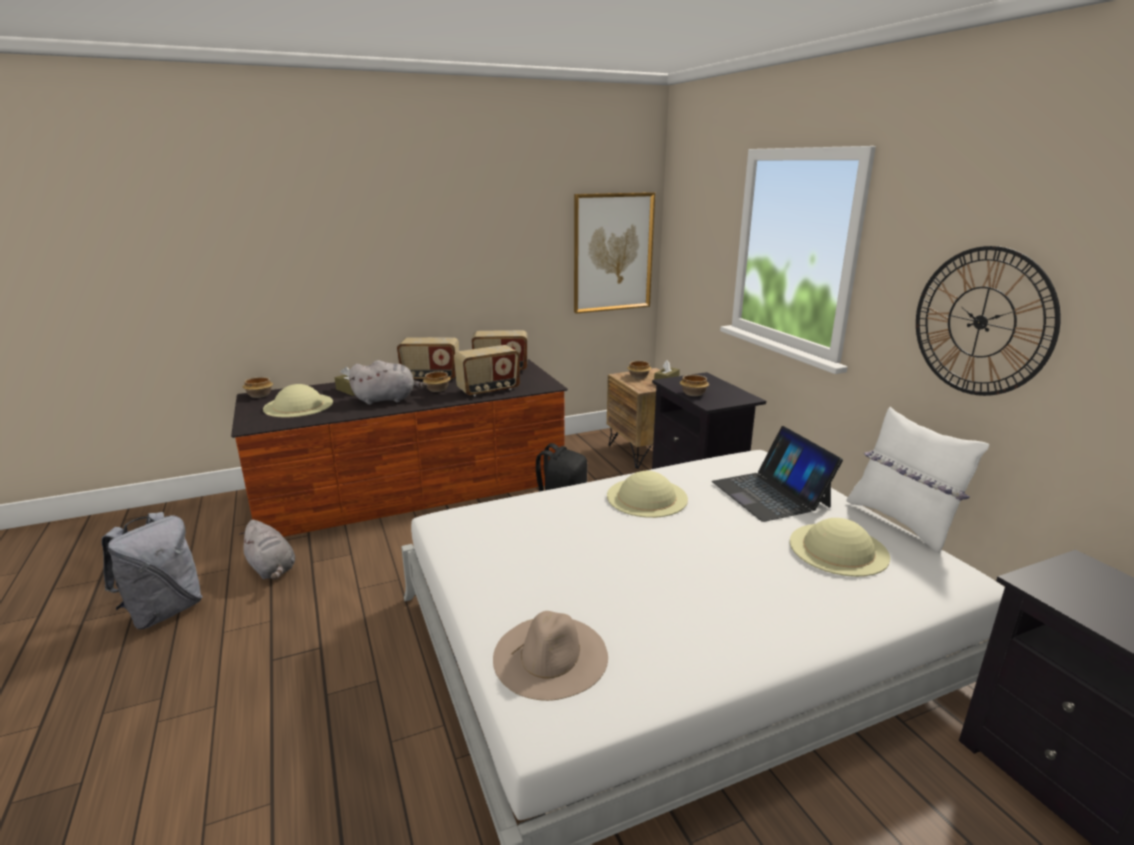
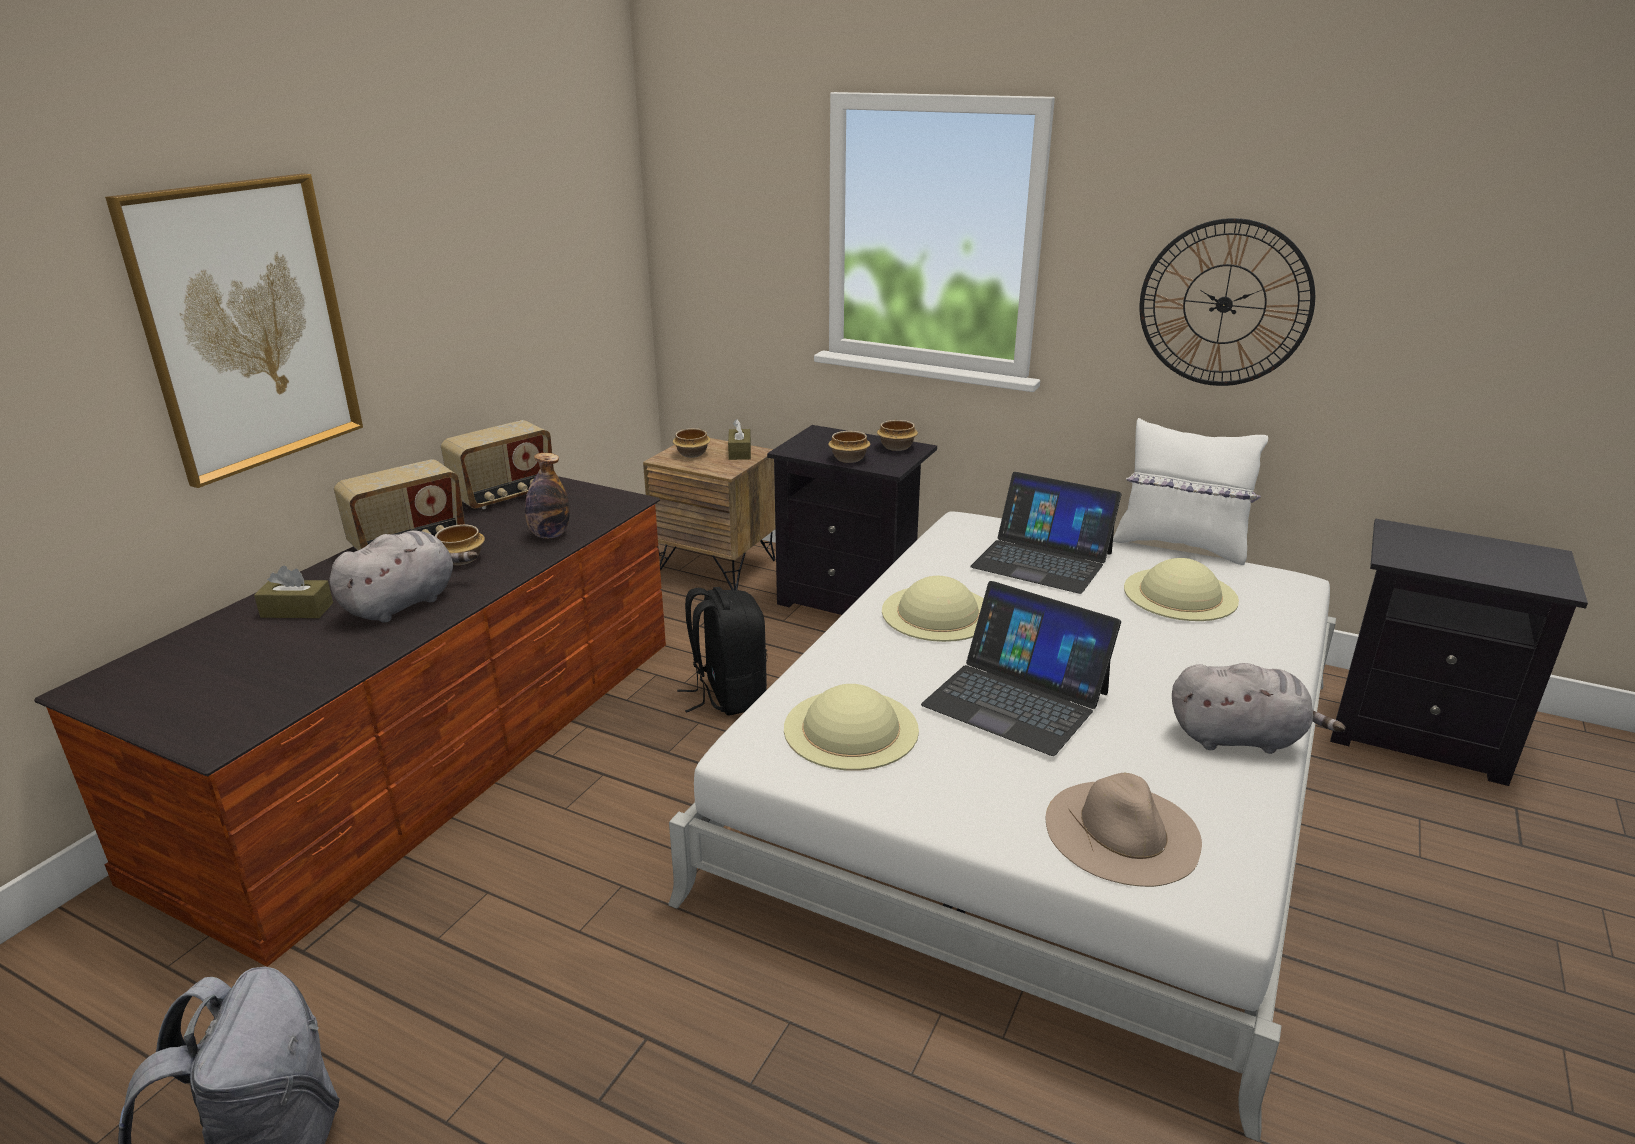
camera: 40 degrees left, 5 degrees up
grey plush toy [239,520,295,580] -> grey plush toy moved to [1172,663,1346,754]
bowl [243,377,273,398] -> bowl moved to [877,420,918,451]
beige hat [263,384,333,418] -> beige hat moved to [784,684,919,771]
radio [454,345,520,396] -> bottle [525,453,570,538]
picture [574,192,655,314] -> picture moved to [105,173,363,488]
none -> laptop [921,581,1121,756]

